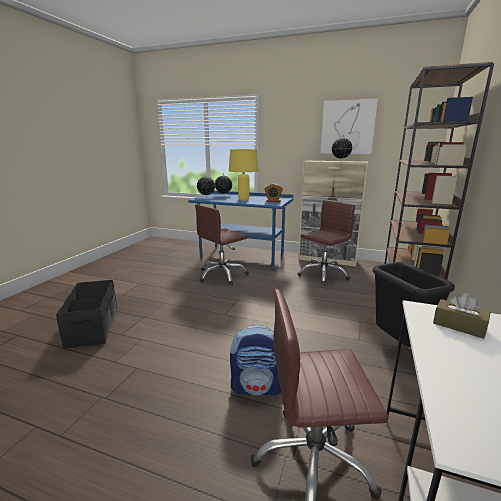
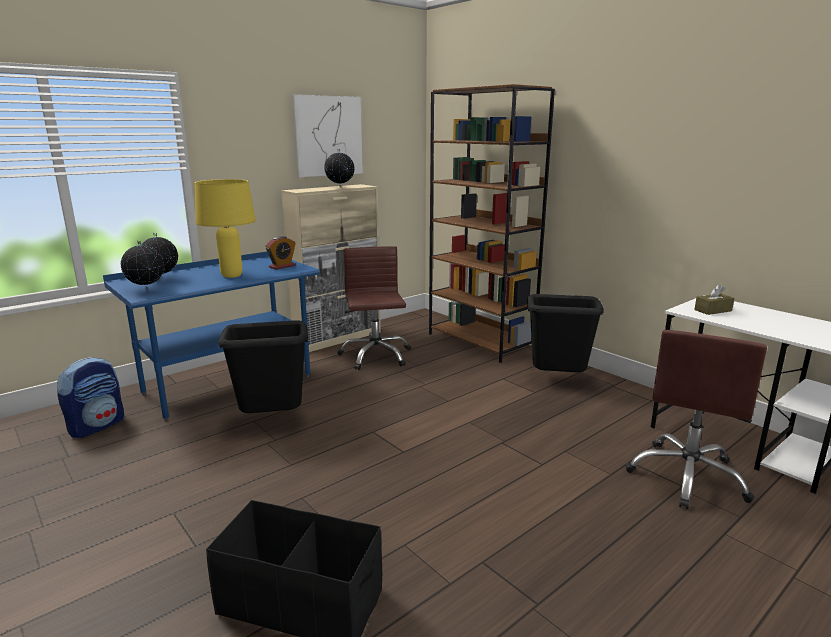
camera: 60 degrees left, 0 degrees up
brown office chair [195,204,249,285] -> black trash can [219,320,308,413]
backpack [230,325,281,396] -> backpack moved to [57,357,124,438]

